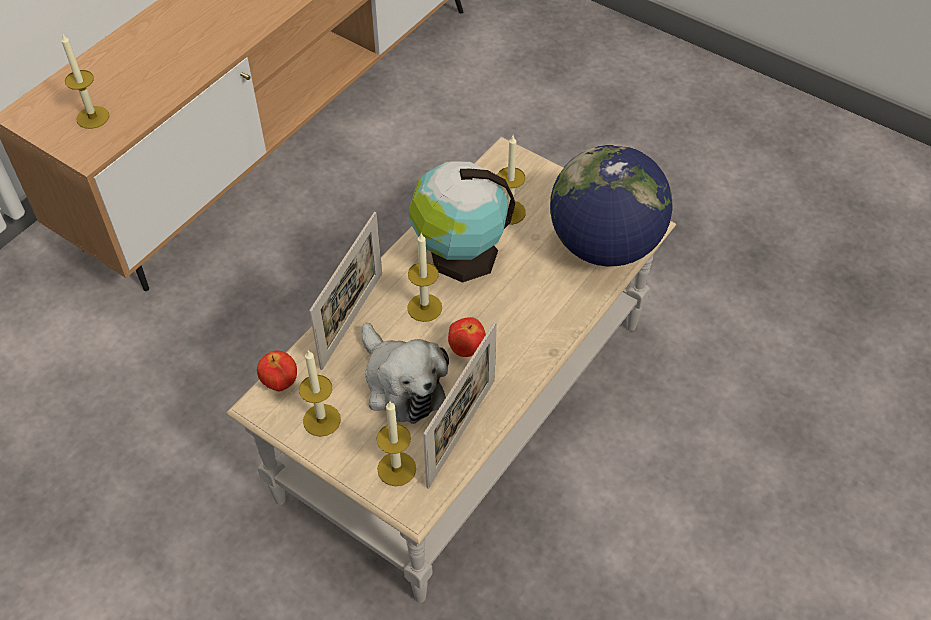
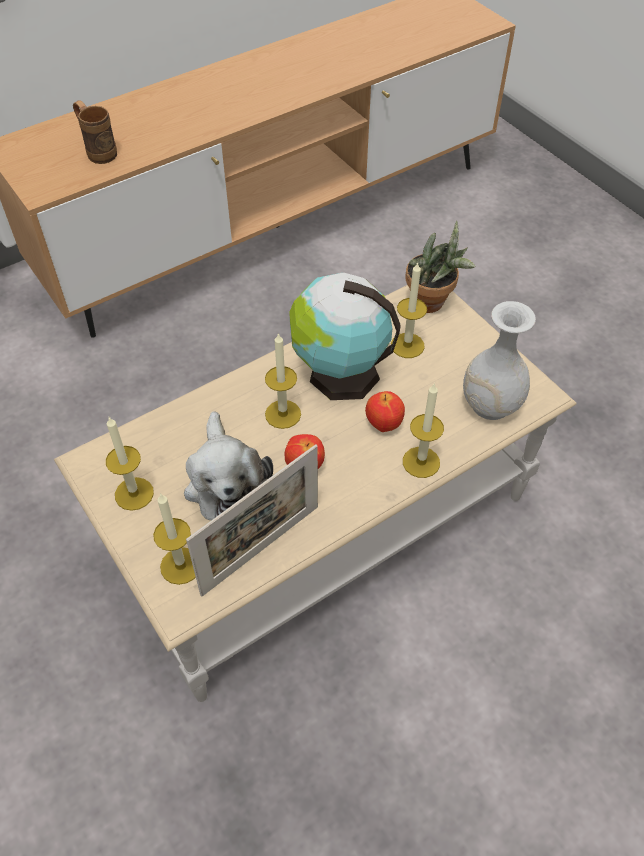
camera: 20 degrees right, 0 degrees up
candle [61,34,109,129] -> candle moved to [403,383,444,478]
apple [257,350,297,392] -> apple moved to [365,391,405,432]
picture frame [309,212,382,370] -> none
globe [550,144,673,266] -> white vase [463,301,536,420]
none -> brown mug [73,100,117,164]
none -> potted plant [405,221,476,313]

